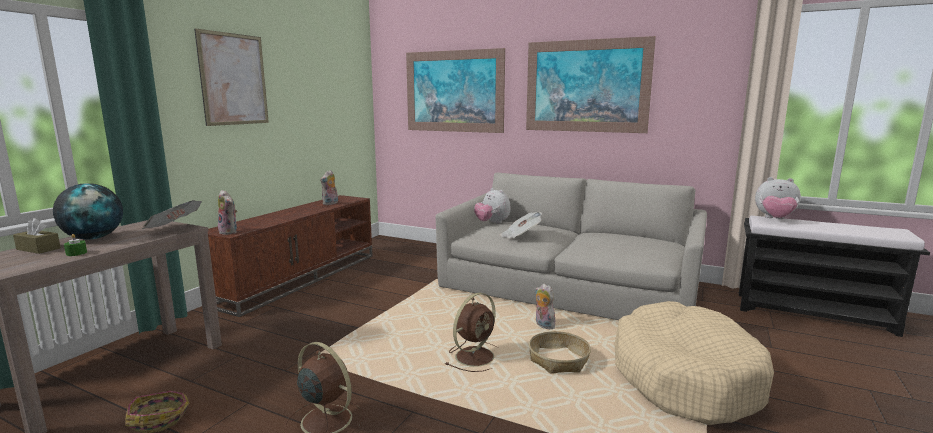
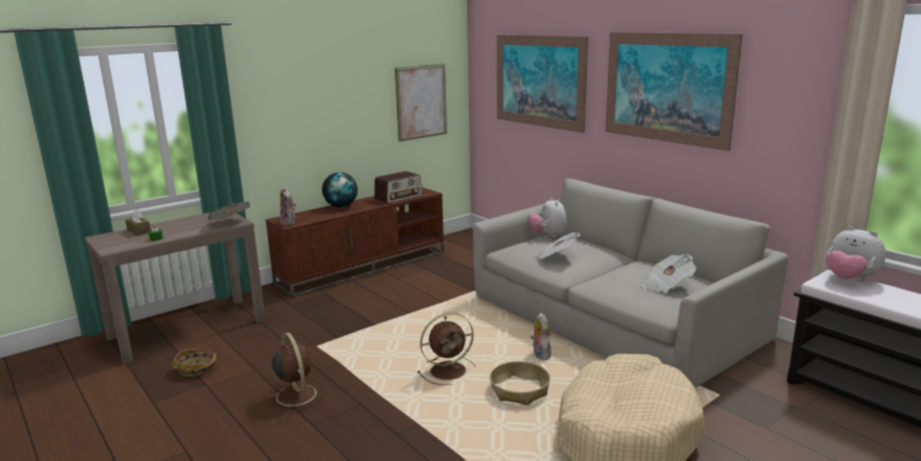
camera: 25 degrees right, 5 degrees up
globe [53,183,123,240] -> globe moved to [322,172,358,207]
picture [194,28,269,126] -> picture moved to [395,64,447,142]
plush toy [320,170,338,205] -> radio [374,171,423,204]
none -> newspaper [641,255,696,293]

